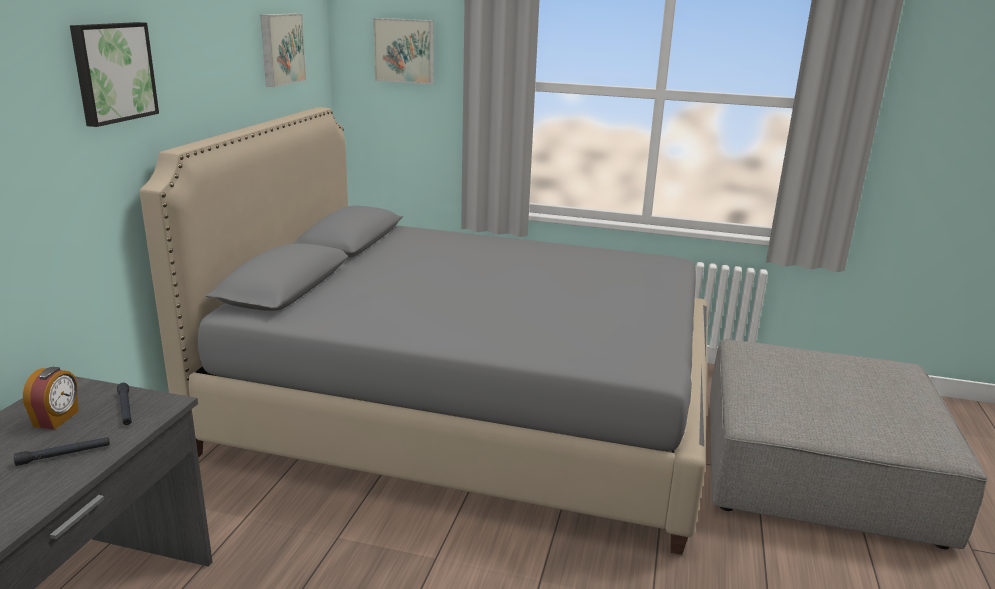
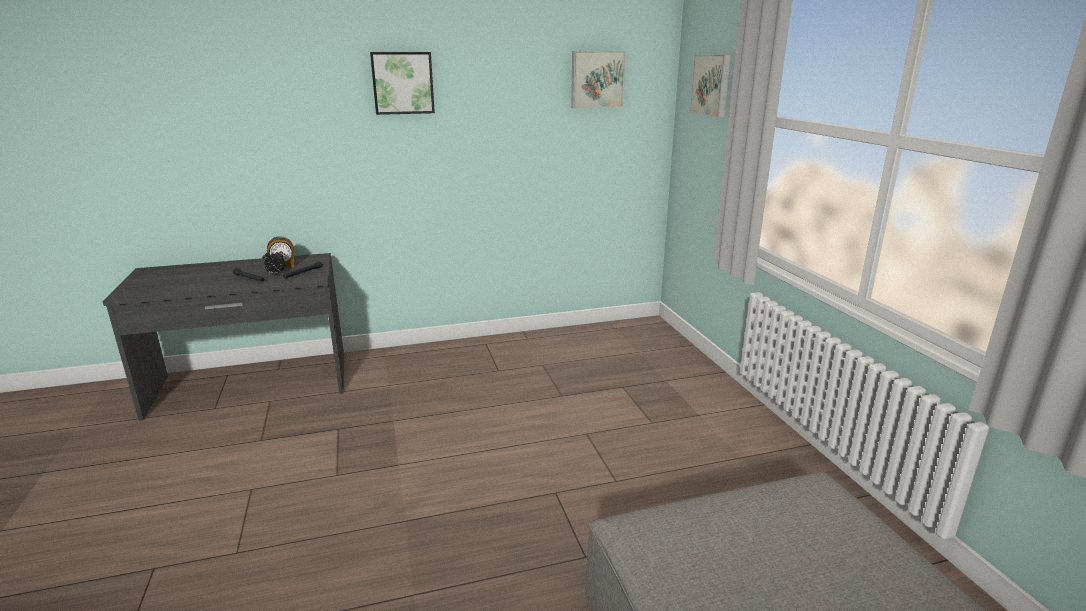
camera: 60 degrees right, 0 degrees up
grey bed [140,107,708,555] -> none
none -> alarm clock [262,249,285,274]

